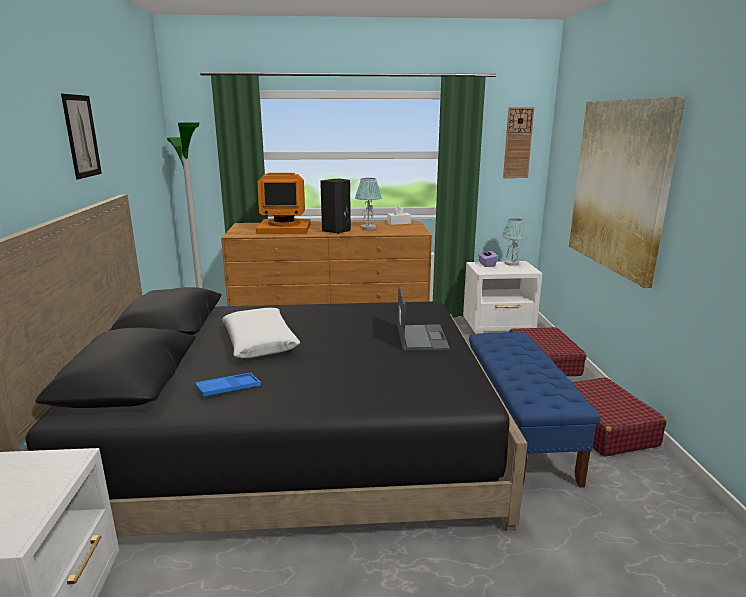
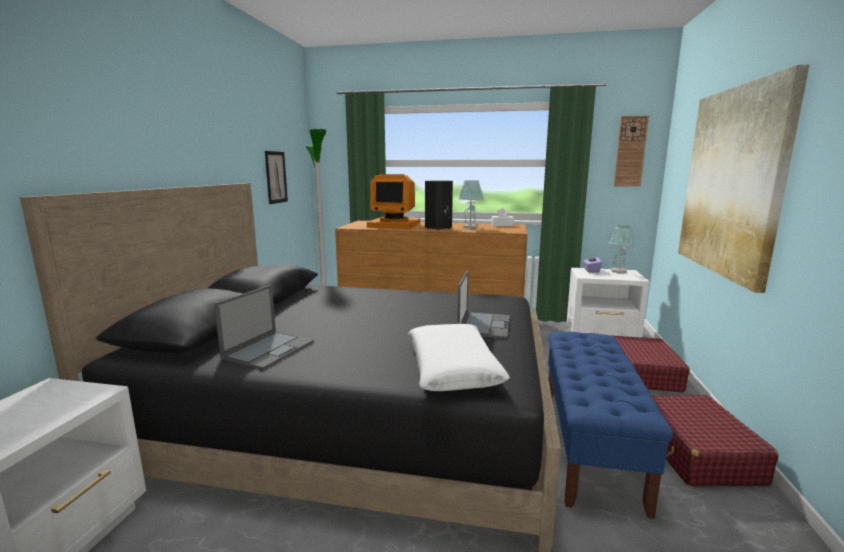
camera: 15 degrees right, 5 degrees down
picture [61,94,102,179] -> picture moved to [265,151,288,204]
blue tray [195,373,261,397] -> laptop [214,285,314,370]
white pillow [222,308,301,358] -> white pillow moved to [408,324,510,391]

